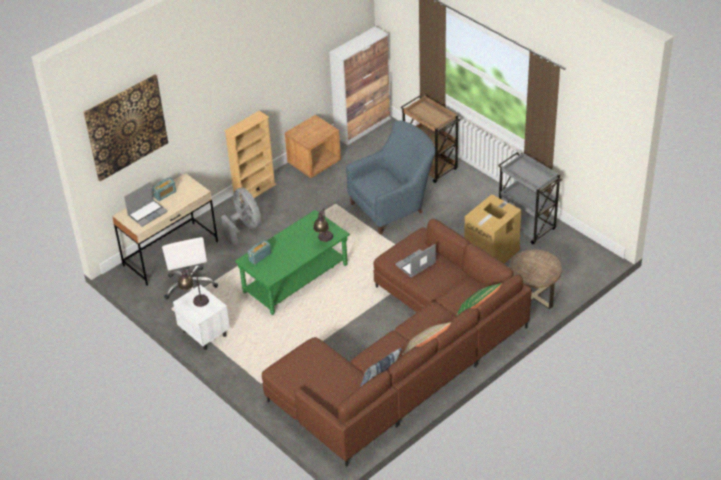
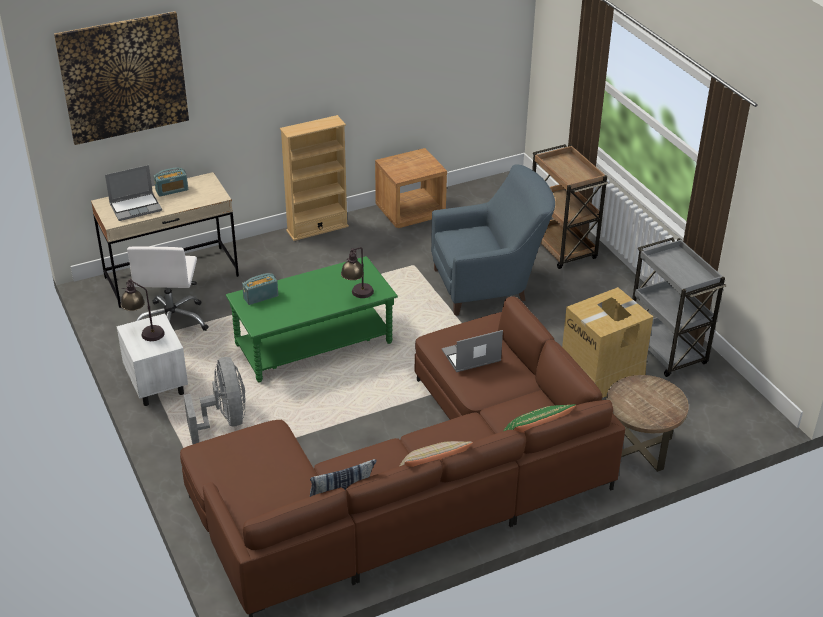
camera: 15 degrees right, 5 degrees down
grey fan [221,188,261,245] -> grey fan moved to [184,357,246,444]
cabinet [329,26,391,145] -> none

